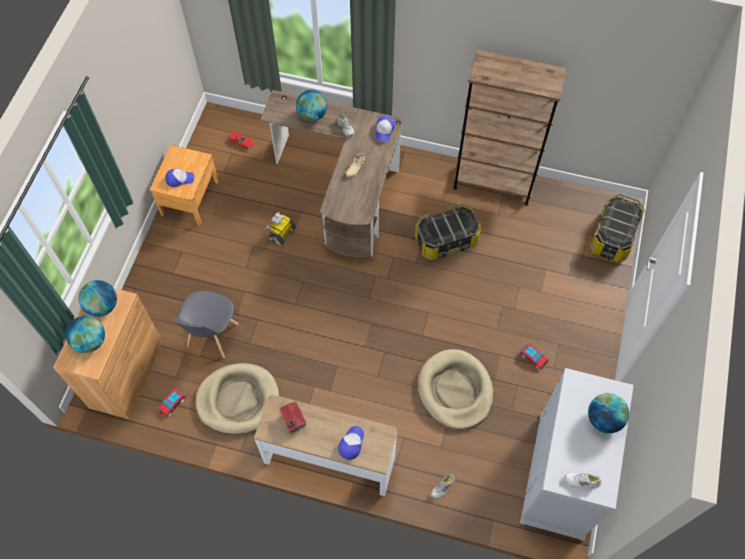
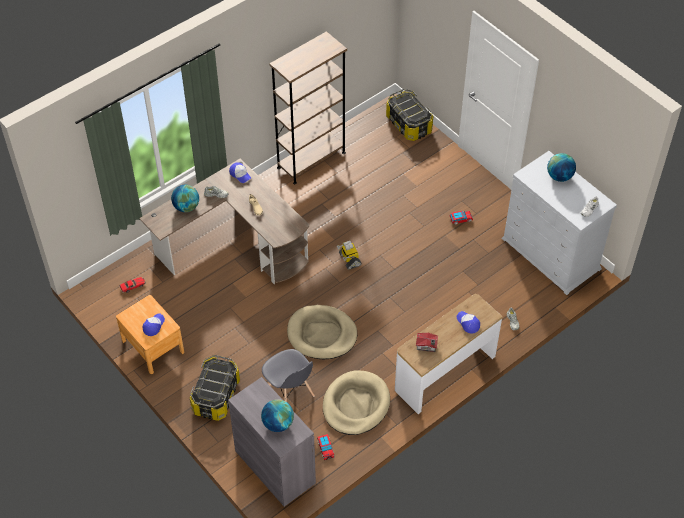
camera: 55 degrees left, 10 degrees down
brown cabinet [53,288,162,419] -> grey cabinet [228,377,316,507]
globe [79,280,117,317] -> none
toy robot [265,212,296,246] -> toy robot moved to [337,241,361,270]
storage box [415,204,481,260] -> storage box moved to [190,355,240,421]
beige dog bed [418,349,493,429] -> beige dog bed moved to [287,305,357,359]

